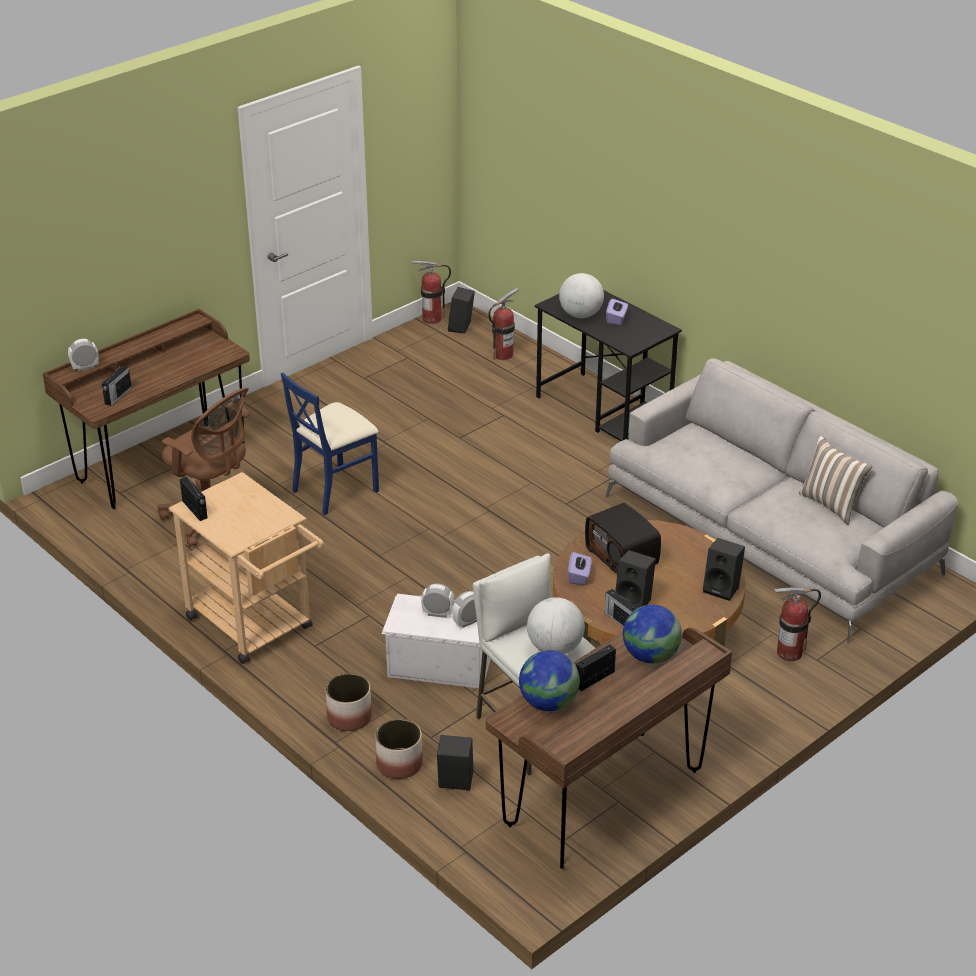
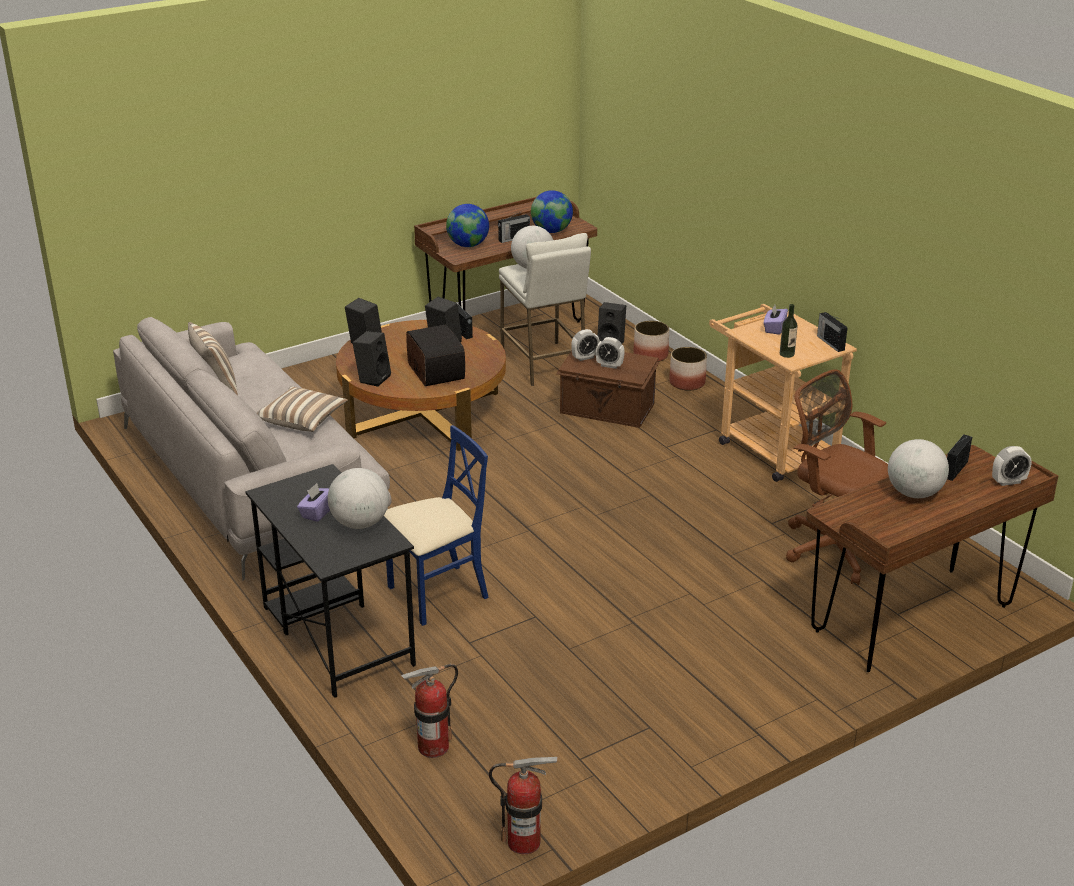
camera: 170 degrees left, 5 degrees down
blue chair [281,372,379,515] -> blue chair moved to [384,425,489,626]
white storage box [381,594,491,688] -> brown storage box [556,351,660,428]
black speaker [448,287,475,334] -> black speaker moved to [352,331,391,387]
purple tissue box [568,552,592,585] -> purple tissue box moved to [764,305,788,335]
fire extinguisher [774,588,821,661] -> none
none -> pillow [257,386,348,432]
none -> bottle [780,304,798,358]
none -> globe [888,439,949,498]

